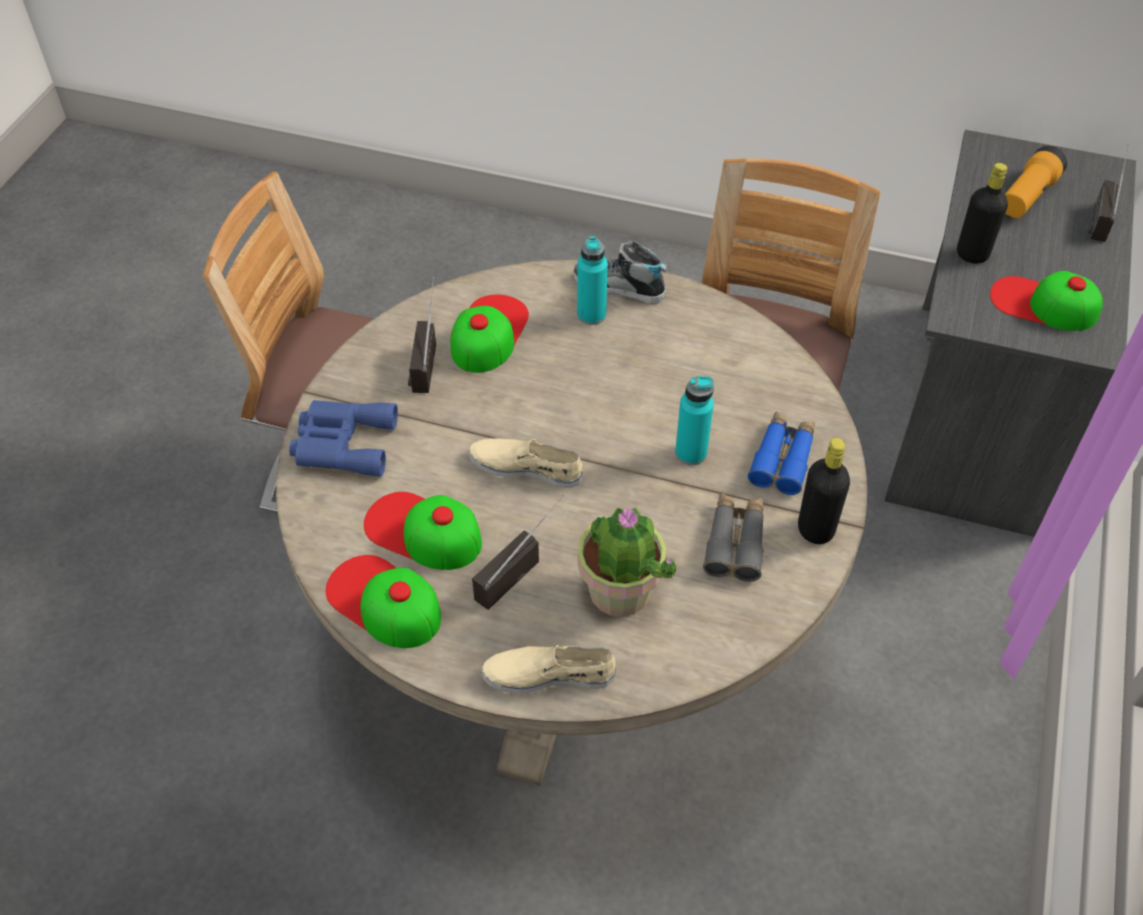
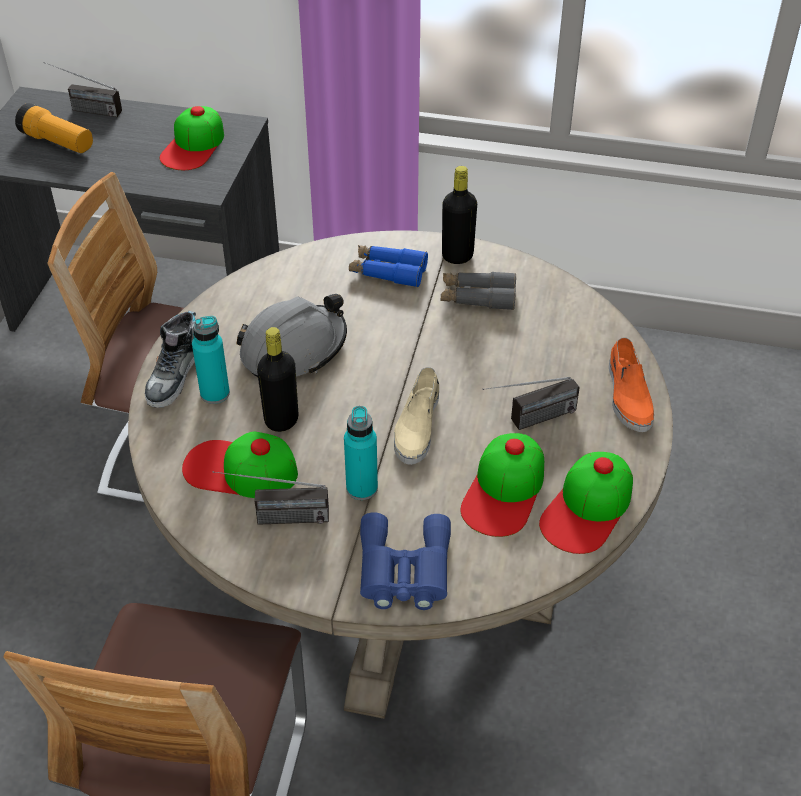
camera: 95 degrees left, 5 degrees down
radio [472,495,565,610] -> radio turned 60 degrees counterclockwise [482,377,580,430]
beige shoe [482,645,616,693] -> orange shoe [609,337,654,432]
potted plant [578,507,676,617] -> none
turquoise bottle [675,376,714,465] -> turquoise bottle moved to [344,406,378,500]
black bottle [957,163,1008,264] -> black bottle moved to [257,327,299,432]
none -> grey hard hat [236,294,347,377]

